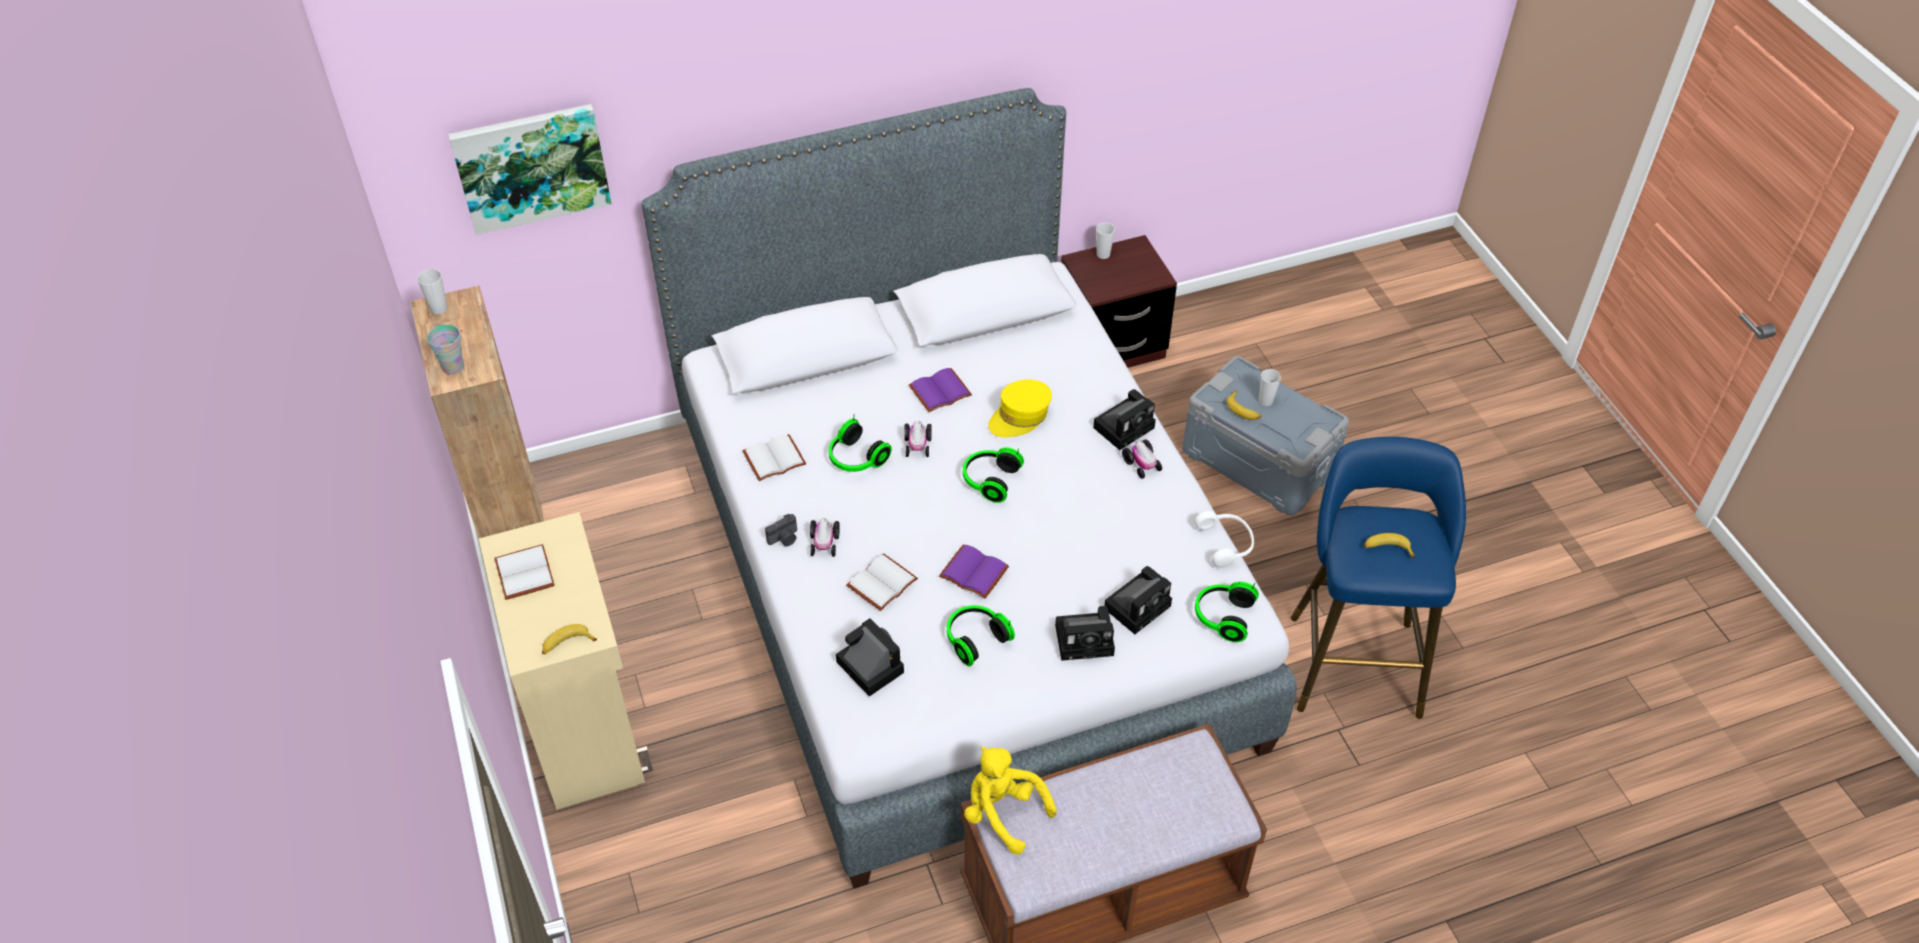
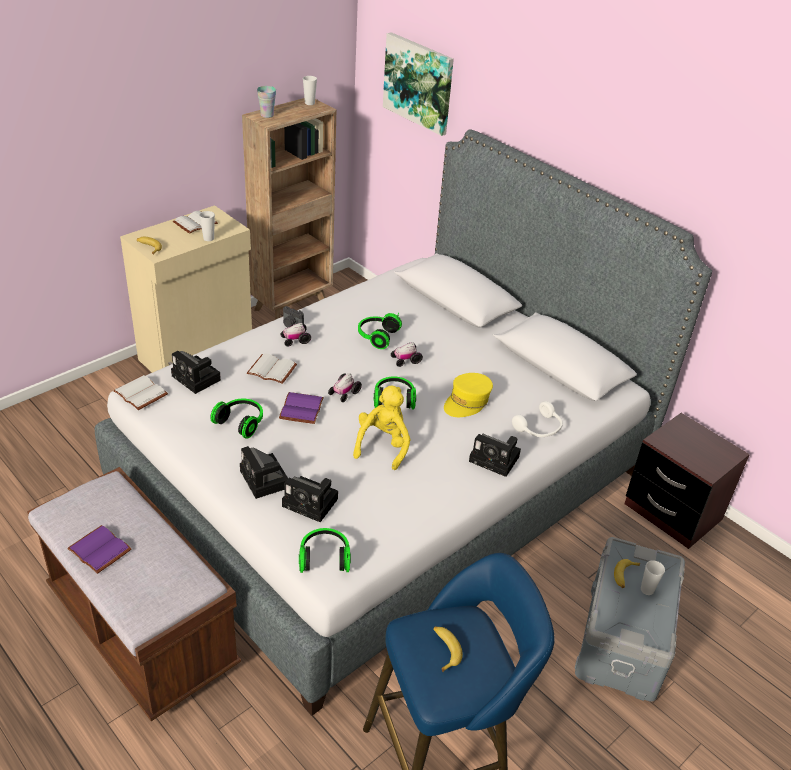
camera: 65 degrees right, 10 degrees down
white book [743,434,806,481] -> white book moved to [113,375,168,410]
camera [836,618,904,696] -> camera turned 105 degrees clockwise [171,351,221,394]
purple book [909,368,972,412] -> purple book moved to [67,525,132,574]
yellow plush toy [964,746,1057,855] -> yellow plush toy moved to [353,386,410,470]
yellow cap [988,379,1052,437] -> yellow cap turned 75 degrees counterclockwise [444,373,493,417]
cup [1096,222,1115,259] -> cup moved to [199,211,215,241]
toy car [1122,440,1162,479] -> toy car moved to [328,373,362,402]
white headphones [1195,511,1254,568] -> white headphones moved to [512,401,563,437]

